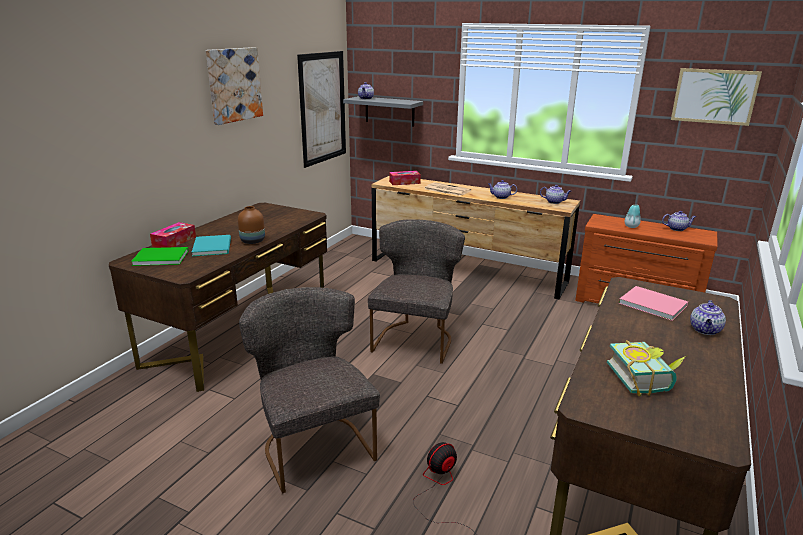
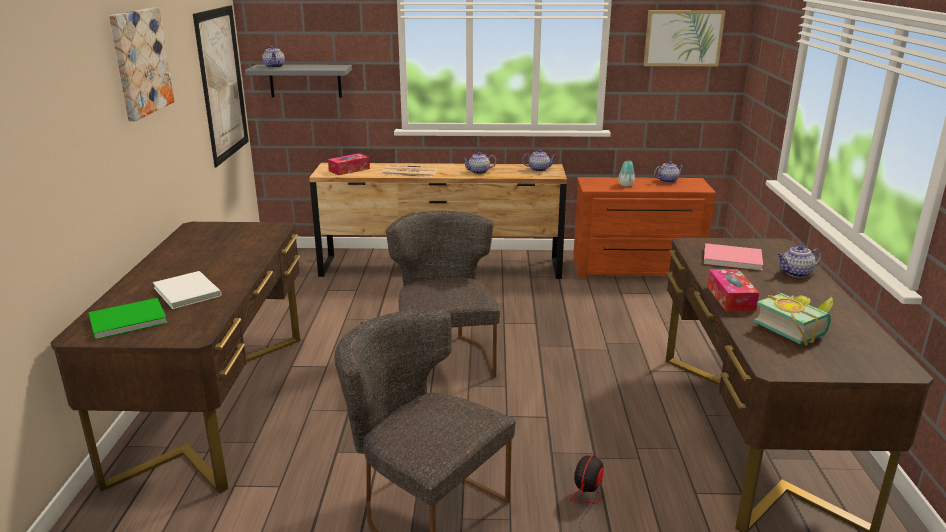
camera: 25 degrees left, 0 degrees up
tissue box [150,222,196,248] -> tissue box moved to [707,269,759,311]
turquoise book [192,235,231,256] -> white book [153,271,222,309]
brown vase [238,206,265,244] -> none
teapot [690,300,726,335] -> teapot turned 75 degrees clockwise [777,245,822,278]

